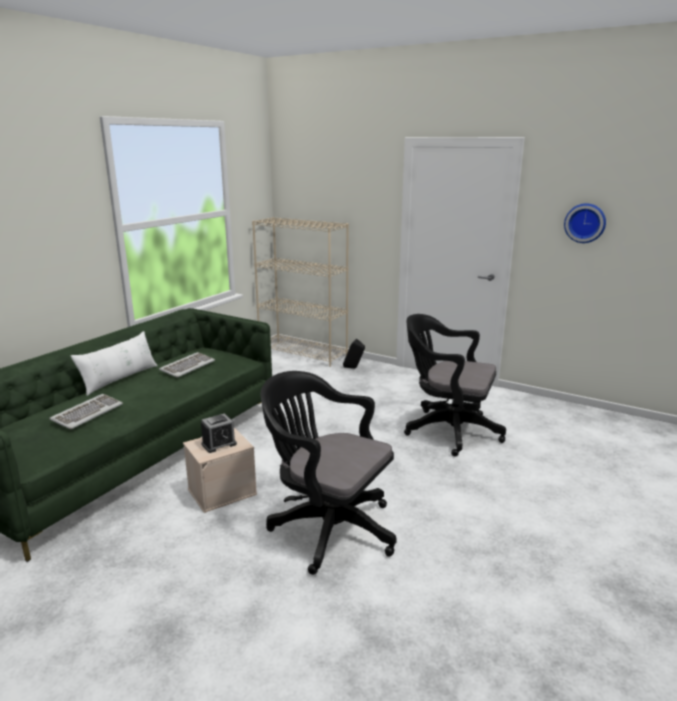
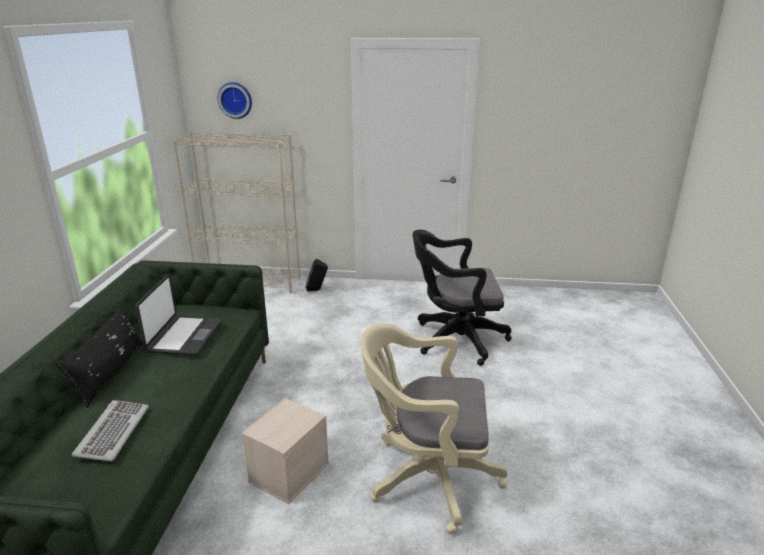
camera: 25 degrees left, 5 degrees up
white pillow [71,331,158,396] -> black pillow [55,305,143,408]
keyboard [159,352,215,377] -> laptop [135,275,221,355]
alarm clock [201,414,237,453] -> none
black office chair [261,371,397,575] -> beige office chair [360,323,507,534]
wall clock [564,203,606,243] -> wall clock moved to [218,82,252,119]

